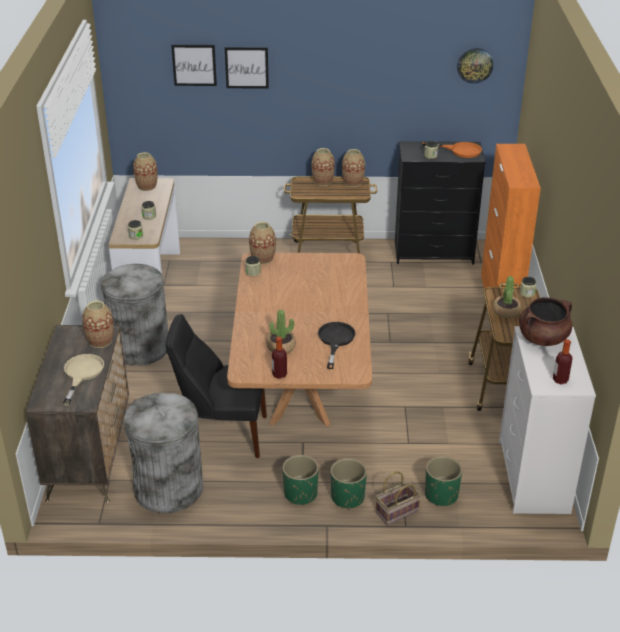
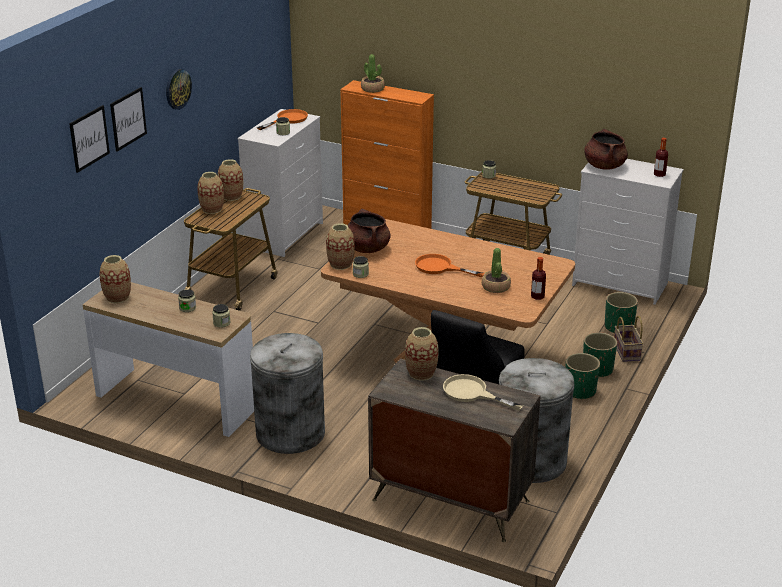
camera: 65 degrees left, 5 degrees down
black frying pan [318,322,355,369] -> none
black dresser [395,141,486,265] -> white dresser [238,109,323,257]
wall clock [457,48,493,84] -> wall clock moved to [166,69,192,110]
potted plant [493,276,521,318] -> potted plant moved to [361,54,385,93]
none -> brown cooking pot [347,209,391,253]
none -> orange frying pan [415,254,484,277]

